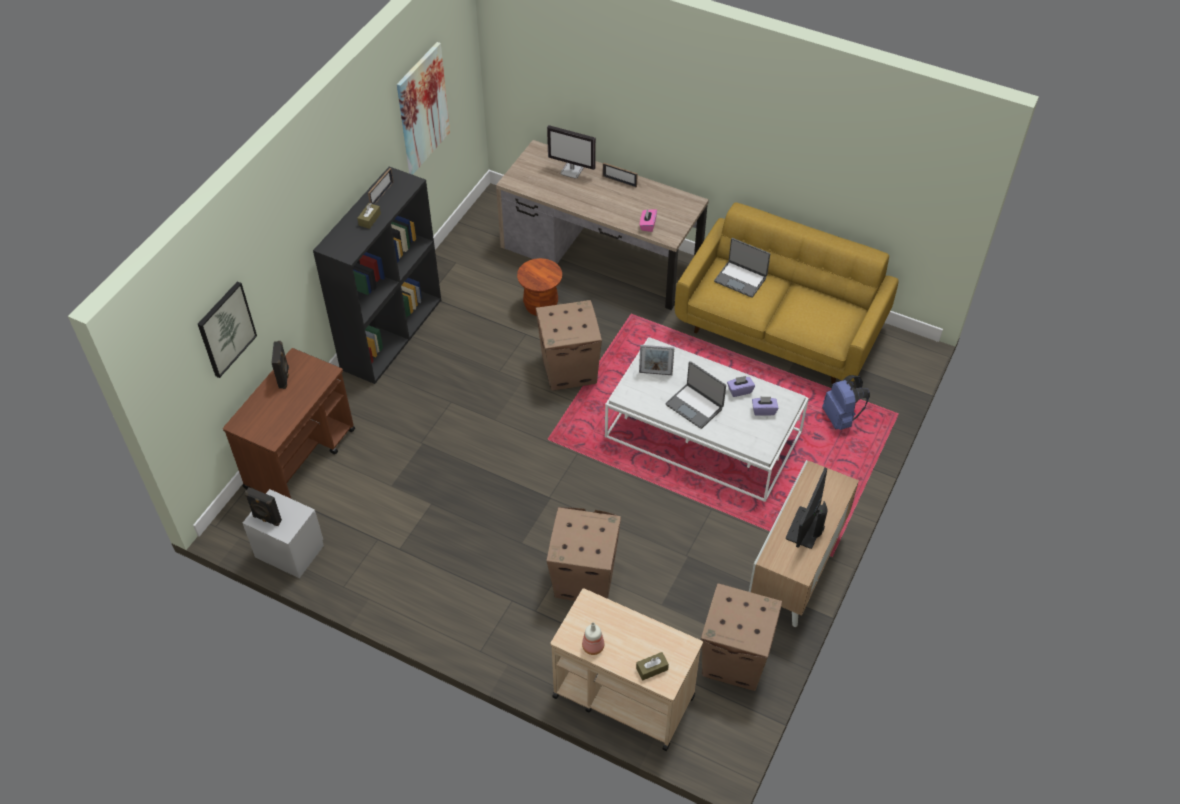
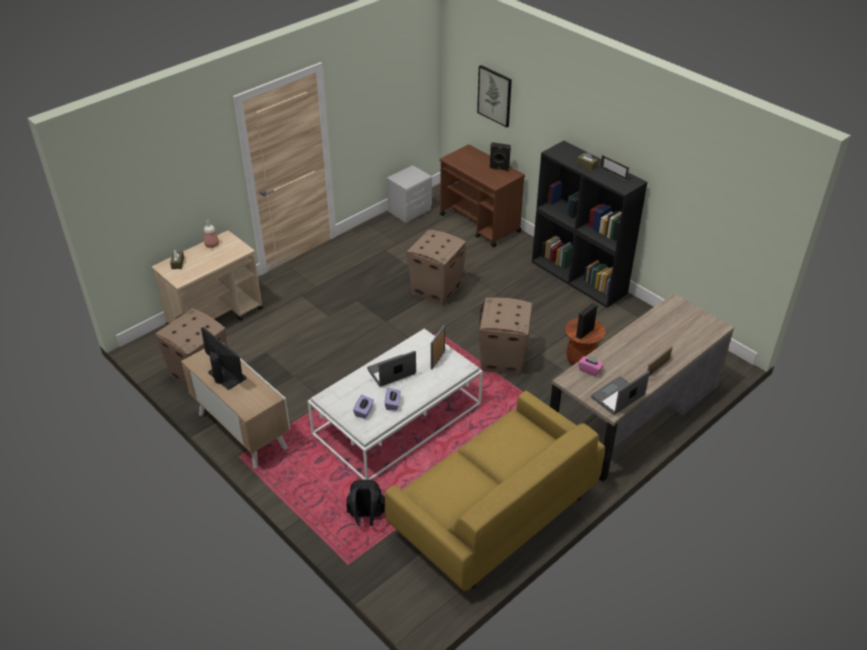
camera: 110 degrees right, 10 degrees down
black speaker [244,487,282,526] -> black speaker moved to [576,303,597,340]
picture [397,42,450,175] -> none
cardboard box [546,507,621,601] -> cardboard box moved to [406,229,467,305]
monitor [547,125,596,179] -> none
laptop [714,238,770,298] -> laptop moved to [591,371,650,415]
blue backpack [822,375,870,430] -> black backpack [346,480,385,526]

